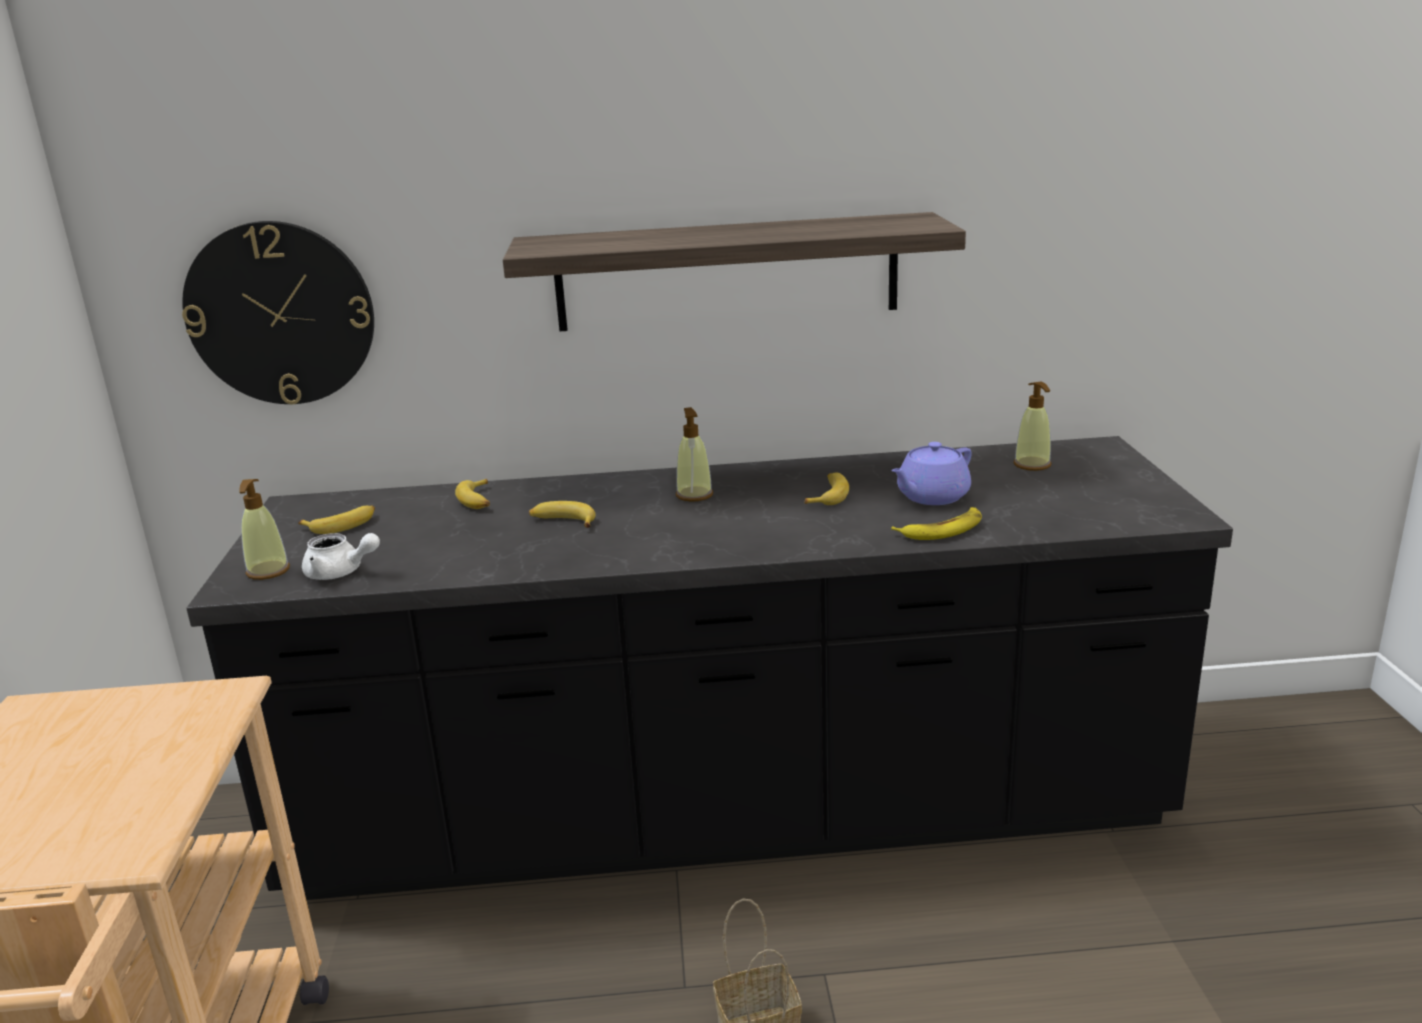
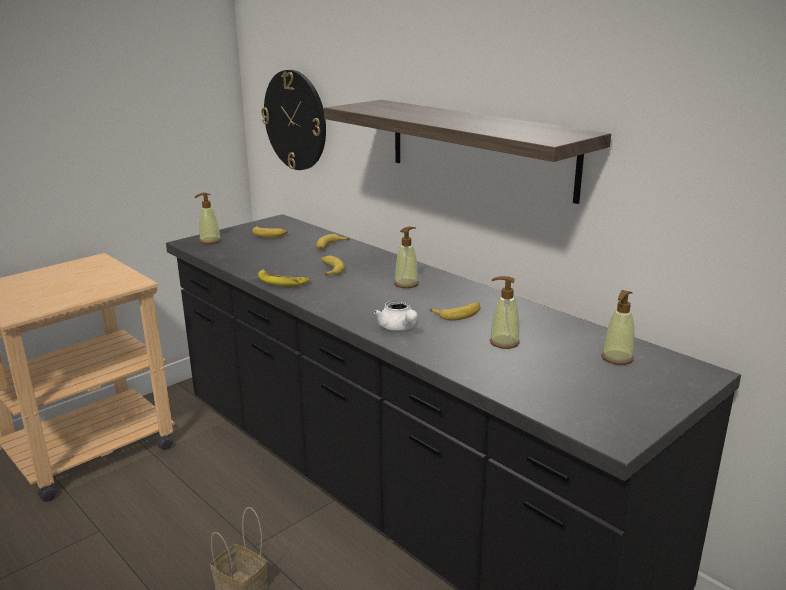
camera: 50 degrees right, 0 degrees up
white teapot [302,533,380,580] -> white teapot moved to [374,300,418,331]
purple teapot [891,442,972,505] -> soap dispenser [490,276,520,349]
banana [891,507,982,540] -> banana moved to [258,269,310,286]

